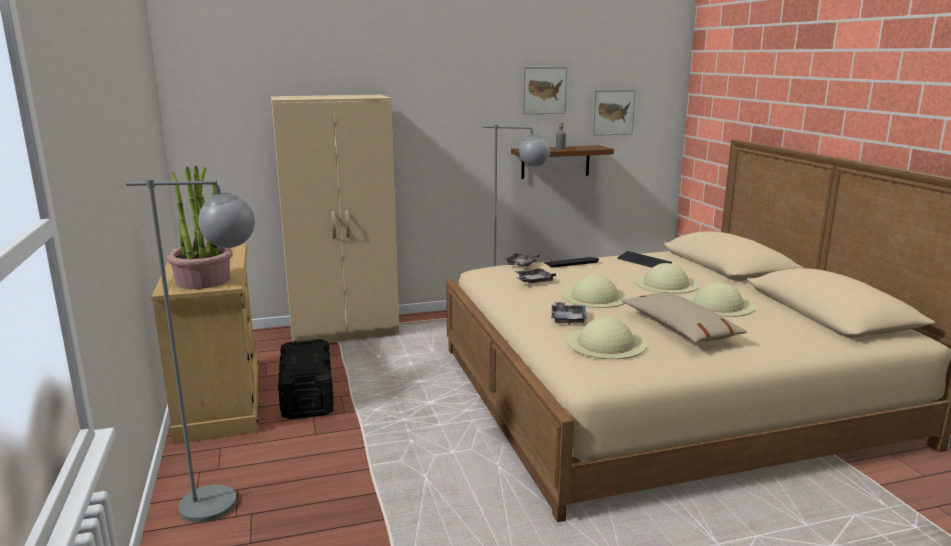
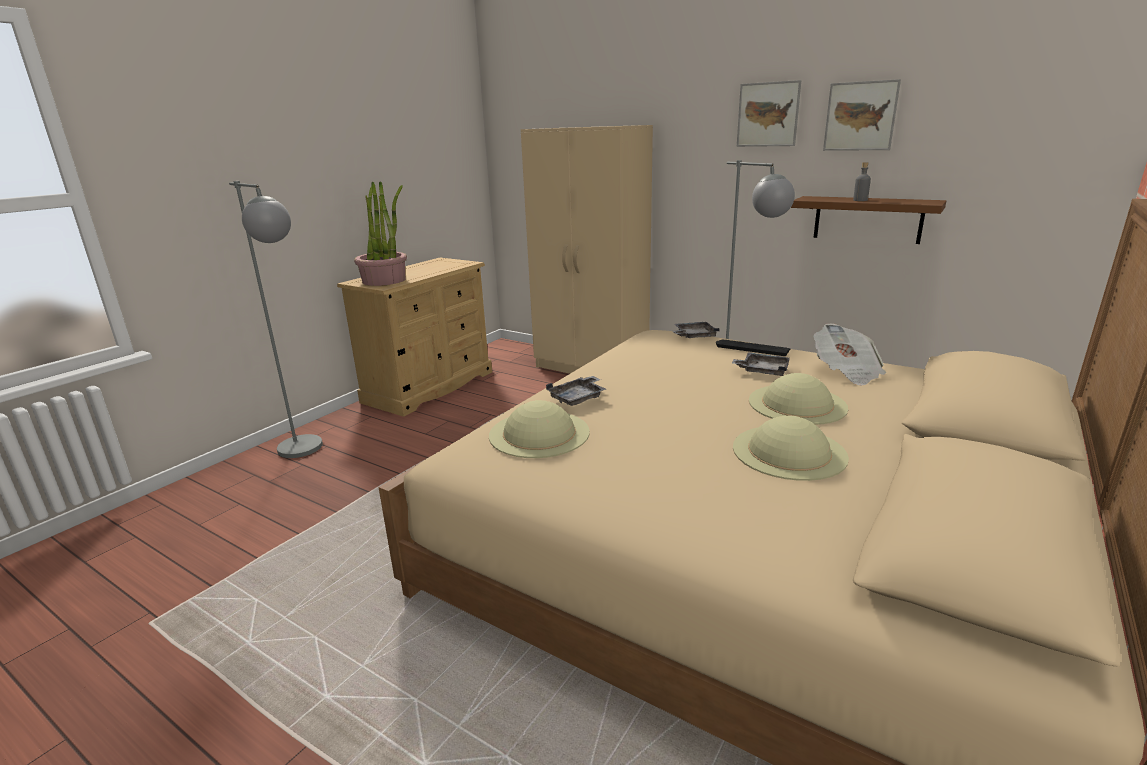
camera: 50 degrees right, 5 degrees up
black storage box [278,339,334,419] -> none
grey tray [515,268,556,283] -> grey tray moved to [732,352,790,376]
beige hat [562,275,629,308] -> none
picture [592,90,635,136] -> picture moved to [736,80,802,147]
keyboard [617,251,672,268] -> newspaper [813,323,886,386]
beige pillow [621,292,747,343] -> none

